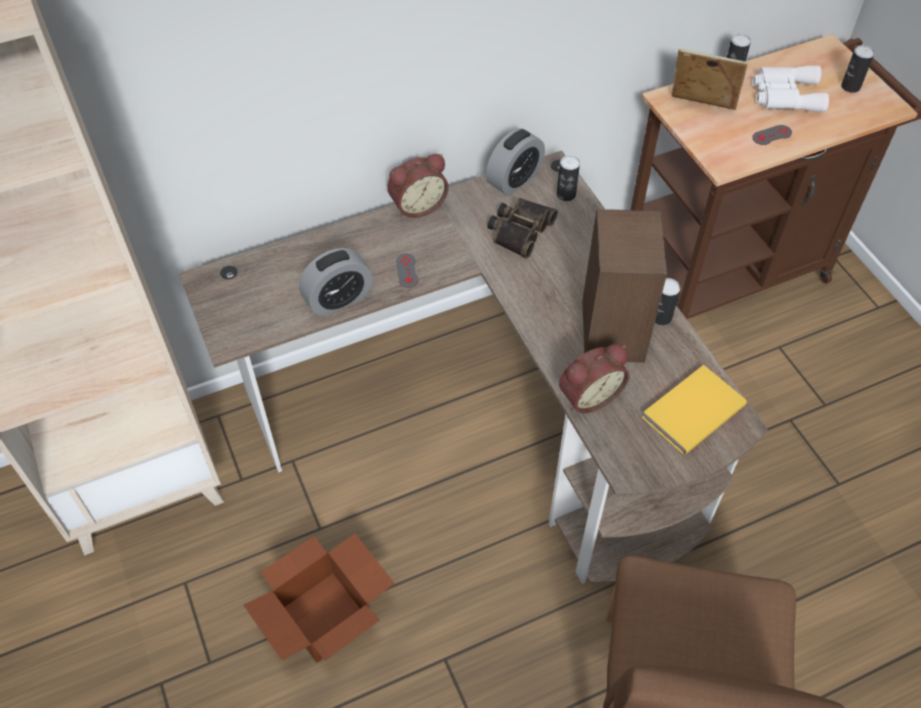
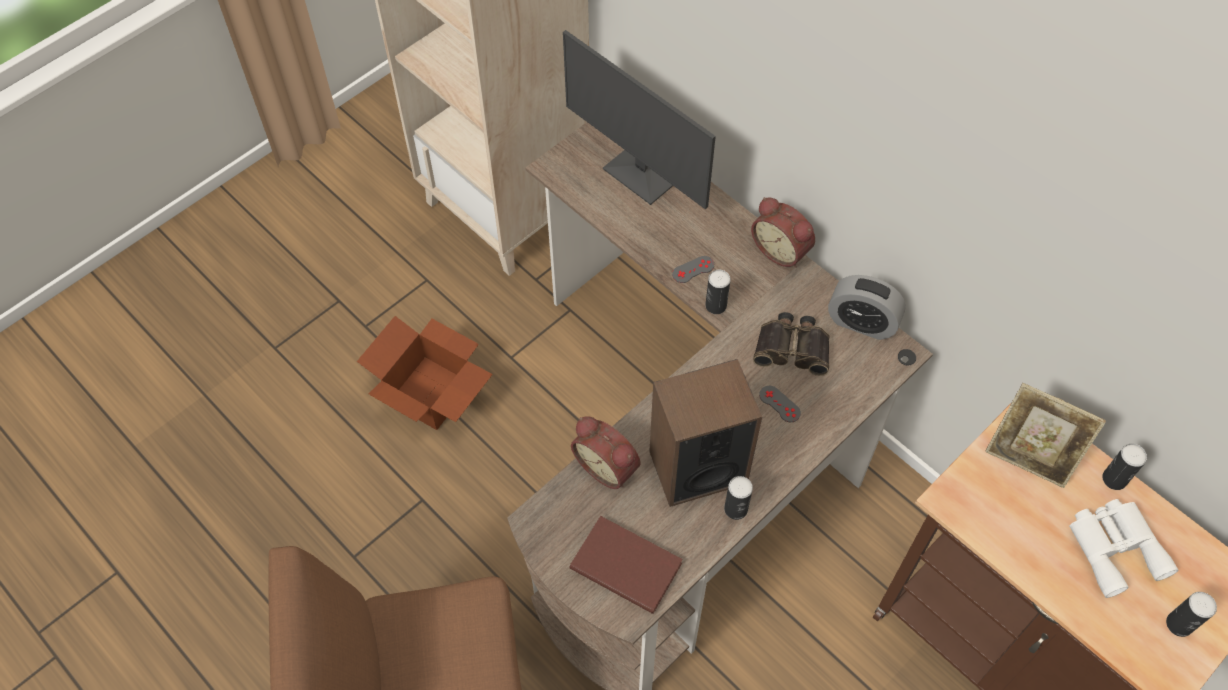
camera: 70 degrees right, 5 degrees up
alarm clock [299,248,373,317] -> none
can [557,155,580,201] -> can moved to [705,270,731,314]
yellow book [642,365,747,455] -> brown book [570,516,683,614]
picture frame [672,49,748,110] -> picture frame turned 120 degrees clockwise [985,383,1106,488]
grey game controller [752,125,792,145] -> grey game controller moved to [759,386,801,422]
none -> monitor [563,30,716,209]

